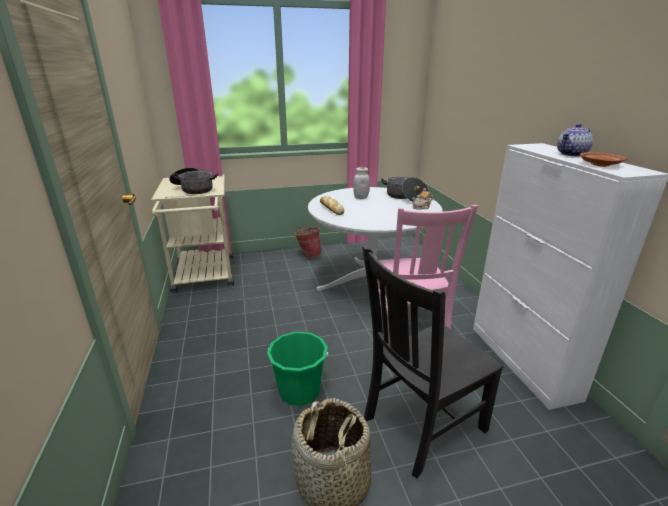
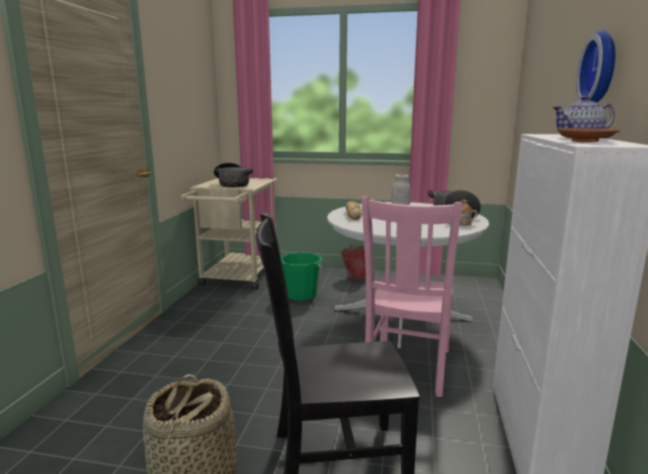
camera: 25 degrees right, 10 degrees down
green bucket [267,332,329,406] -> green bucket moved to [281,252,323,301]
none -> wall clock [576,30,615,103]

